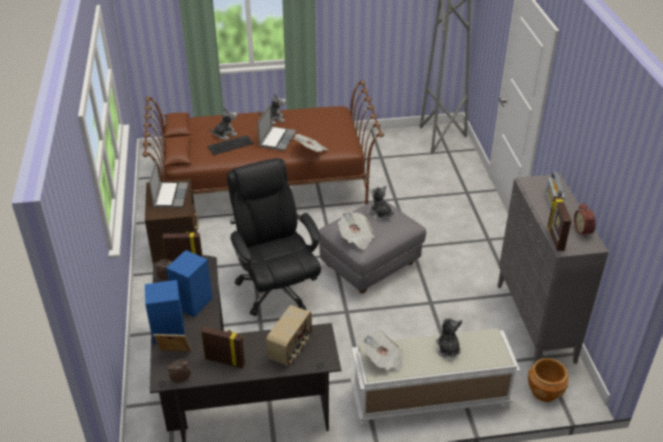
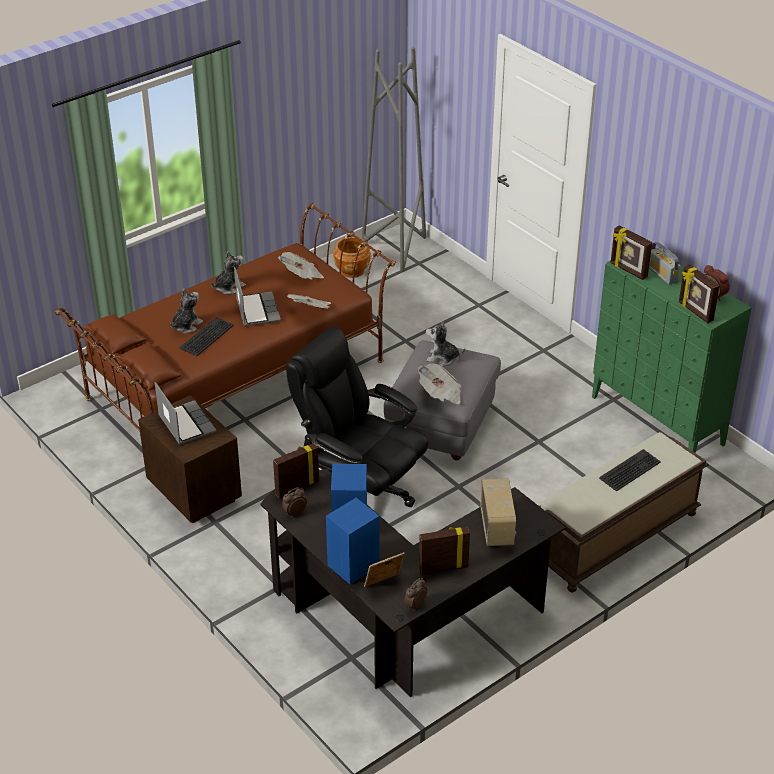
camera: 30 degrees left, 0 degrees up
white bench [351,329,520,426] -> brown bench [539,432,709,592]
newspaper [363,331,404,371] -> newspaper moved to [278,252,324,280]
plush toy [435,316,462,358] -> keyboard [599,449,661,491]
grey dresser [498,174,609,365] -> green dresser [592,260,752,453]
brown planter [528,358,569,402] -> brown planter moved to [333,237,371,278]
none -> picture frame [611,225,652,280]

